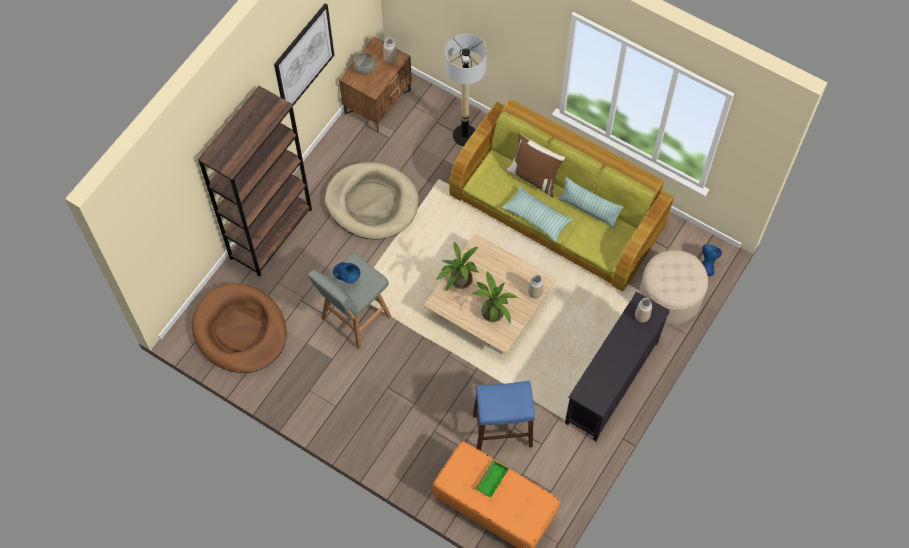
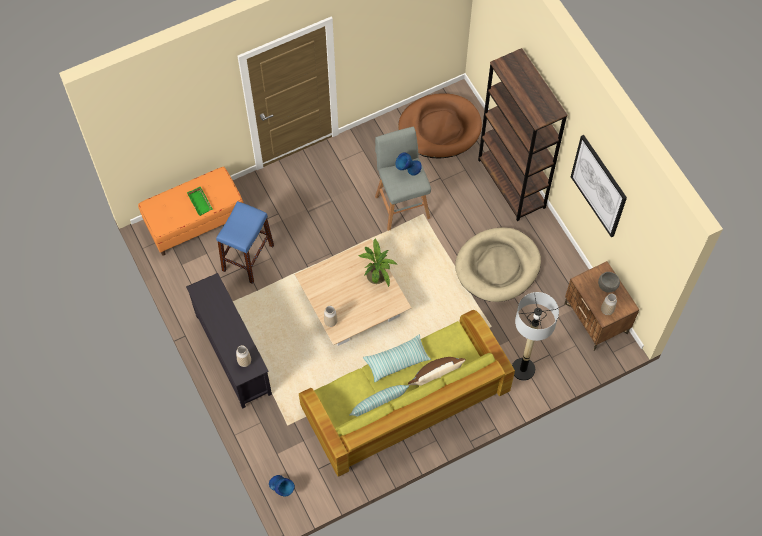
camera: 120 degrees right, 0 degrees up
potted plant [473,272,518,323] -> none
beige ottoman [639,250,708,325] -> none

